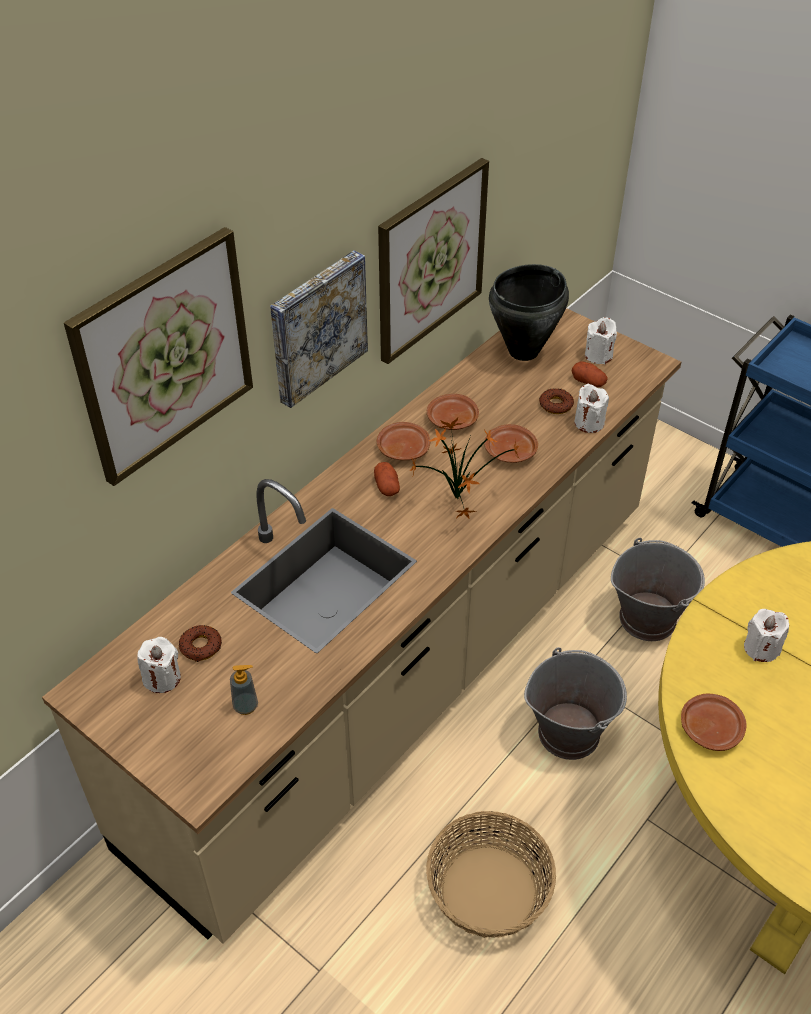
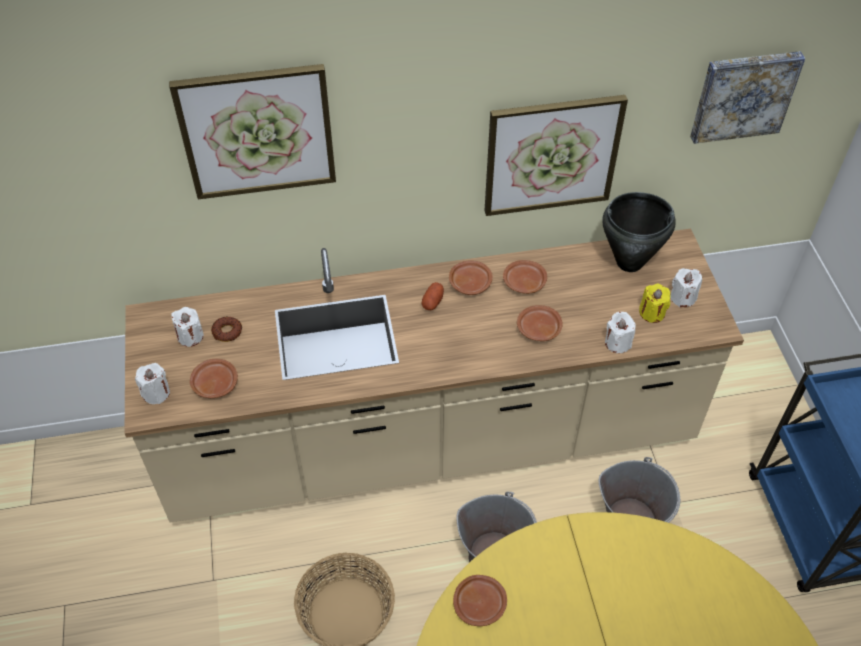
camera: 40 degrees right, 5 degrees up
soap dispenser [230,665,258,715] -> brown plate [190,359,238,398]
picture [270,250,368,408] -> picture moved to [690,51,805,144]
potted plant [410,417,520,518] -> none
donut [539,388,574,414] -> none
potato [572,361,608,387] -> yellow candle [639,284,670,323]
white candle [744,609,789,662] -> white candle moved to [135,363,170,404]

